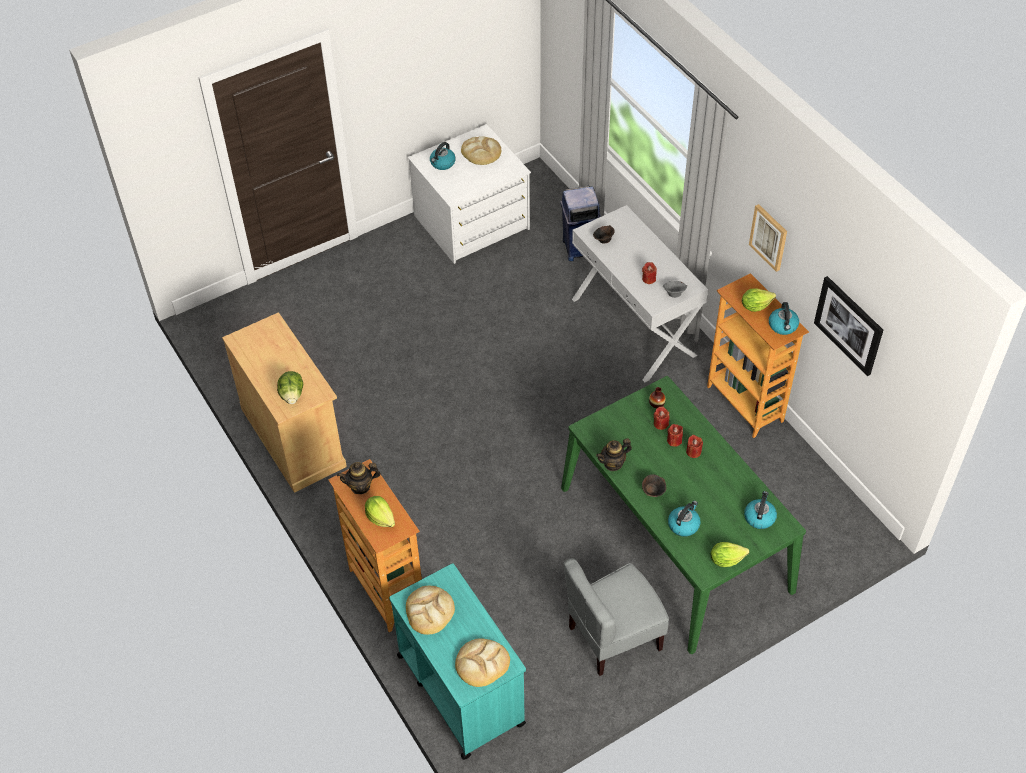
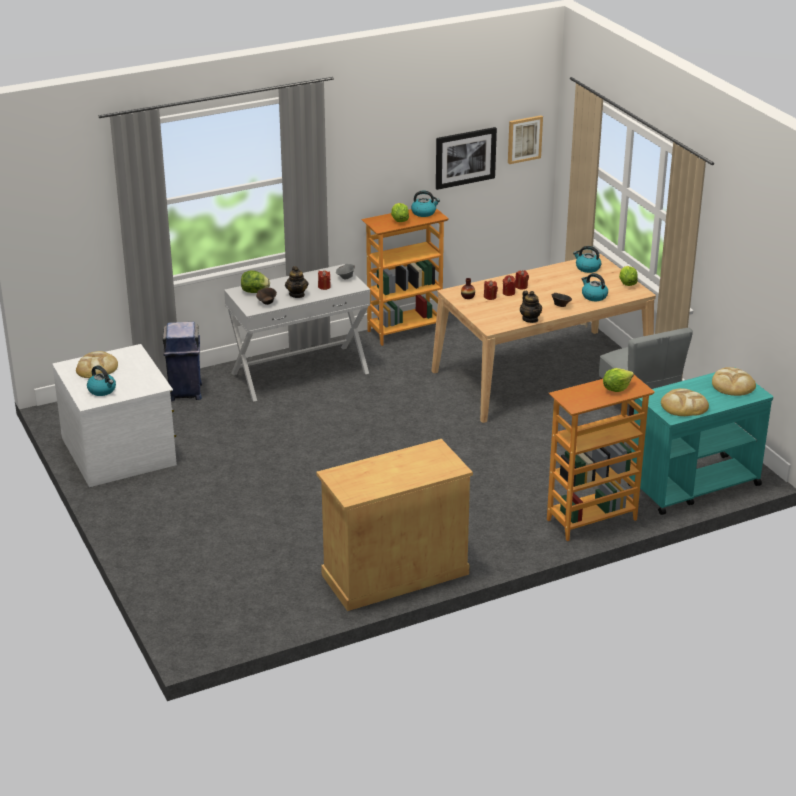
camera: 85 degrees left, 20 degrees down
lettuce [277,371,303,404] -> lettuce moved to [241,270,270,293]
teapot [337,462,381,494] -> teapot moved to [285,266,308,298]
green dining table [561,376,806,654] -> beige dining table [431,254,656,423]
picture [749,204,787,272] -> picture moved to [508,115,543,164]

